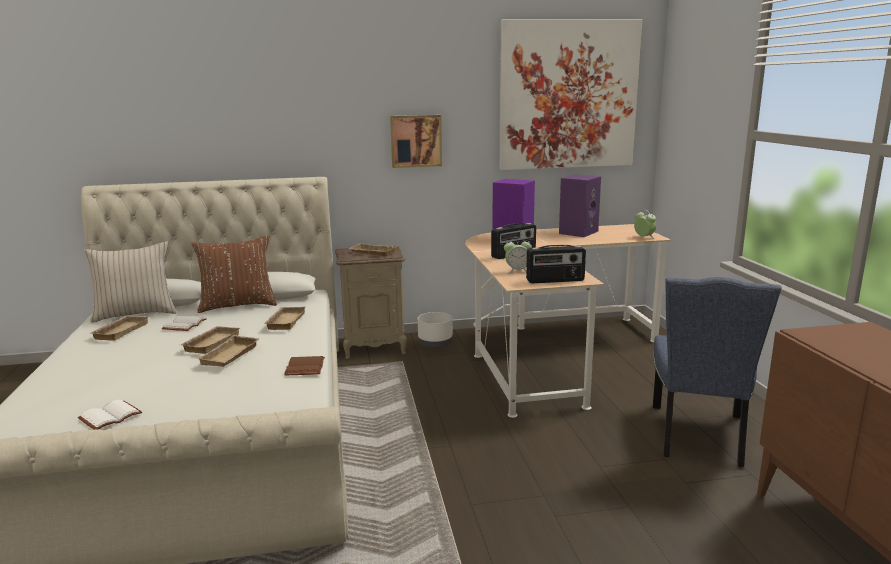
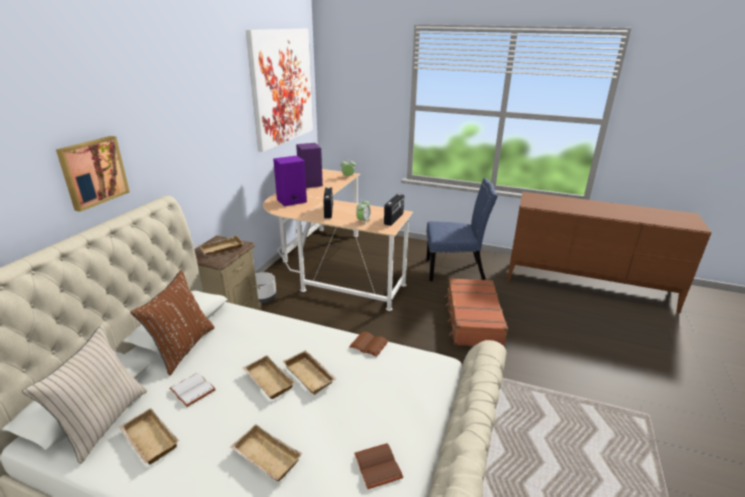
camera: 60 degrees left, 10 degrees up
white book [78,399,142,430] -> brown book [354,443,403,489]
beige tray [264,307,306,330] -> beige tray moved to [230,424,302,481]
picture [390,115,442,168] -> picture moved to [56,136,130,212]
blue chair [653,277,782,468] -> blue chair turned 45 degrees counterclockwise [426,178,498,281]
none -> brown suitcase [445,278,508,347]

